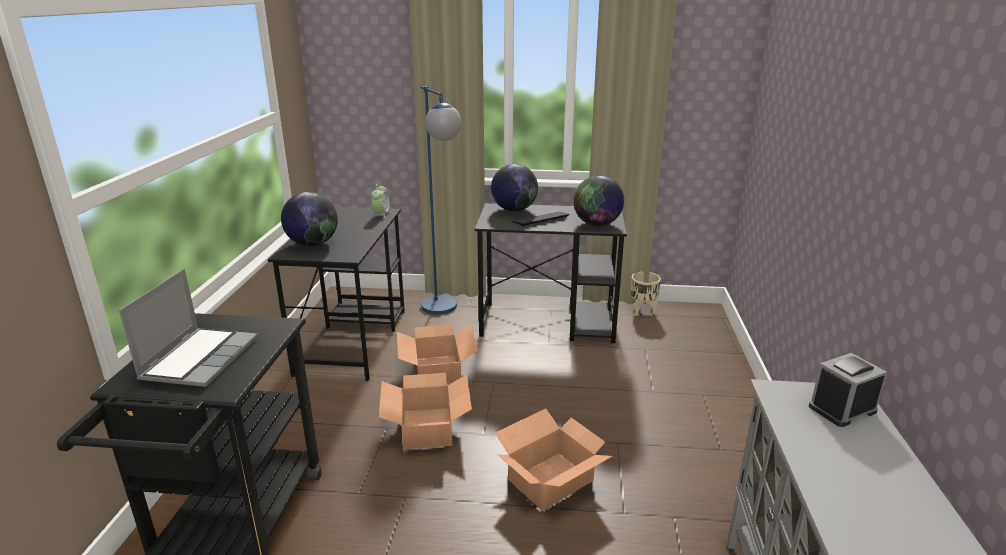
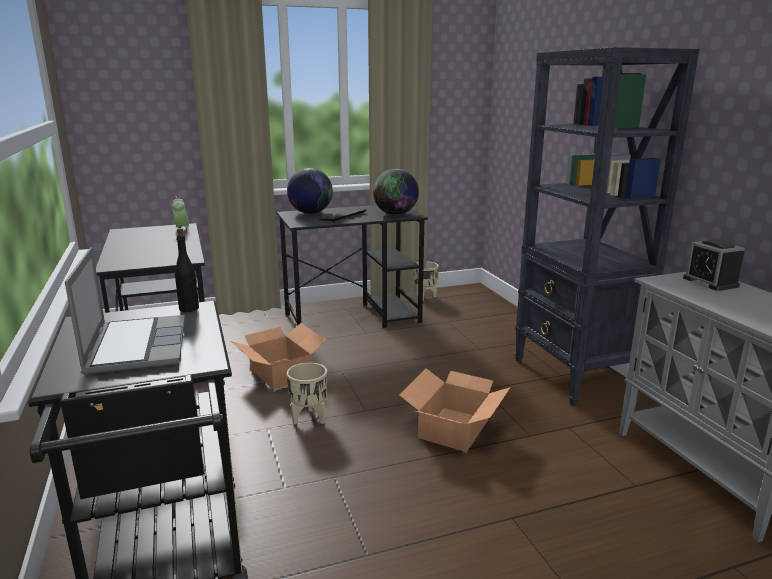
camera: 25 degrees left, 5 degrees down
globe [281,192,338,246] -> none
cardboard box [379,373,472,450] -> beige planter [287,363,327,425]
blue floor lamp [420,86,462,315] -> none
alarm clock [809,353,887,427] -> alarm clock turned 60 degrees counterclockwise [683,239,745,291]
none -> black bottle [175,228,199,312]
none -> black bookcase [515,47,699,406]

